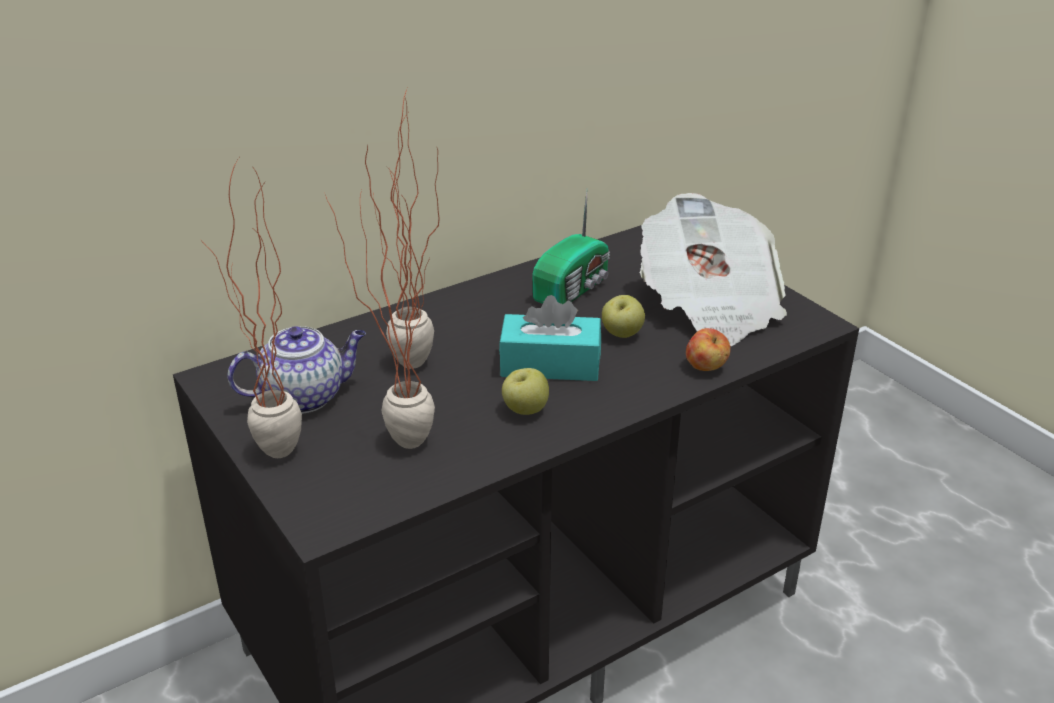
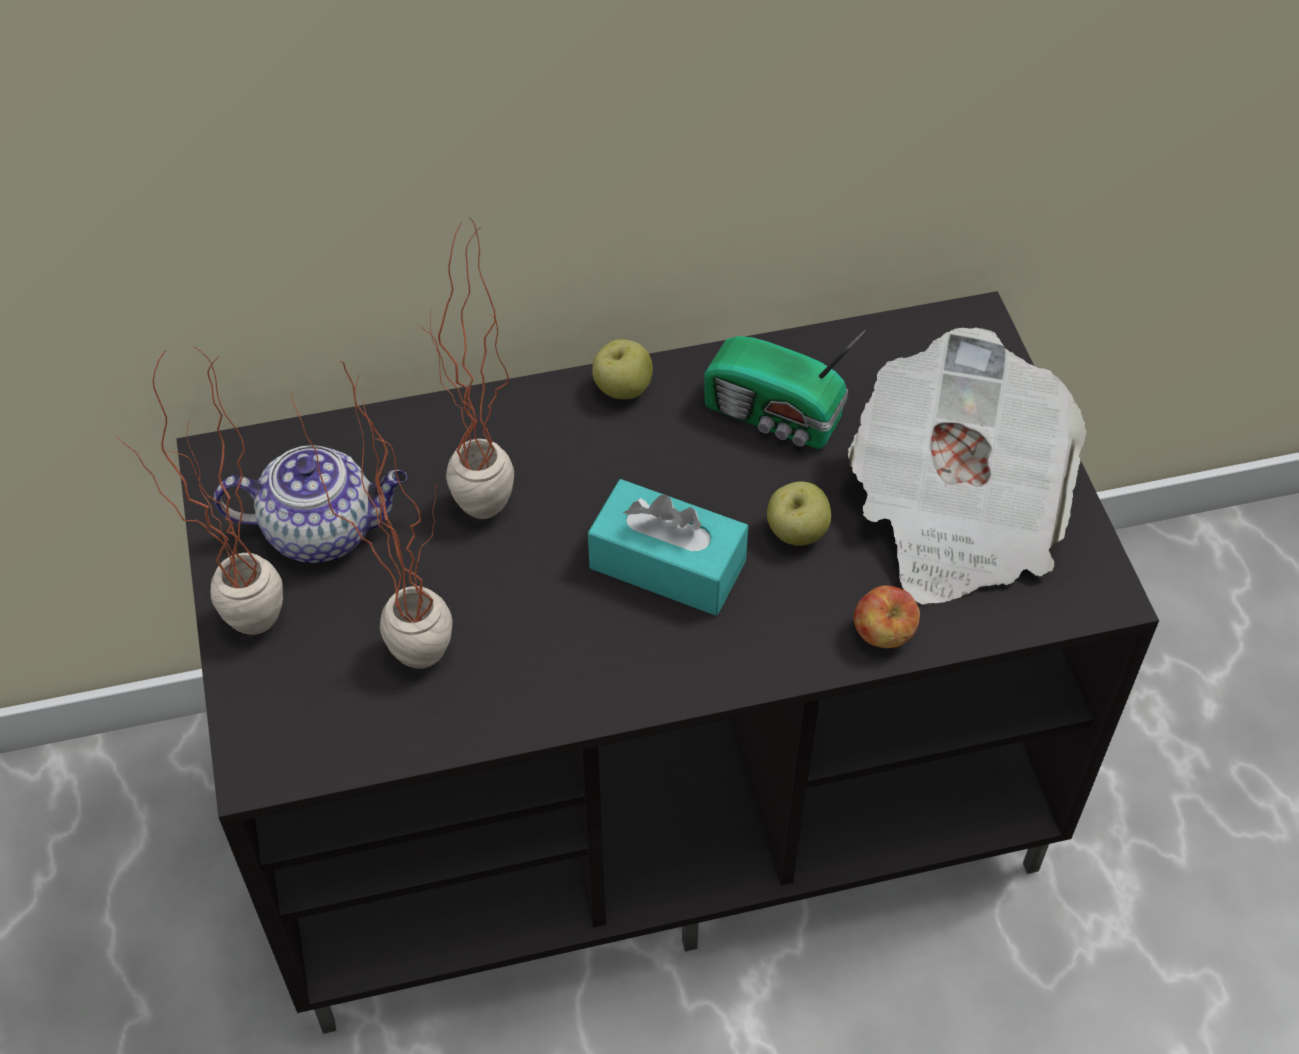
camera: 20 degrees right, 20 degrees up
apple [502,368,549,415] -> apple moved to [592,339,653,399]
radio [532,190,610,304] -> radio turned 60 degrees clockwise [704,330,866,449]

